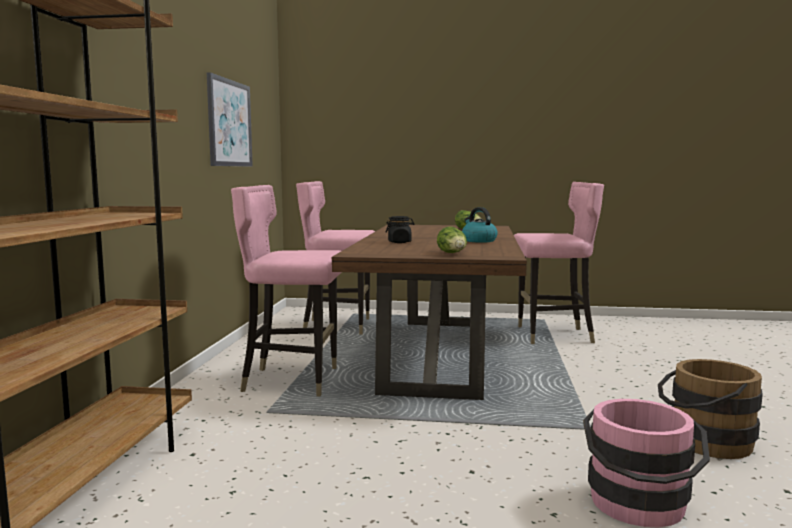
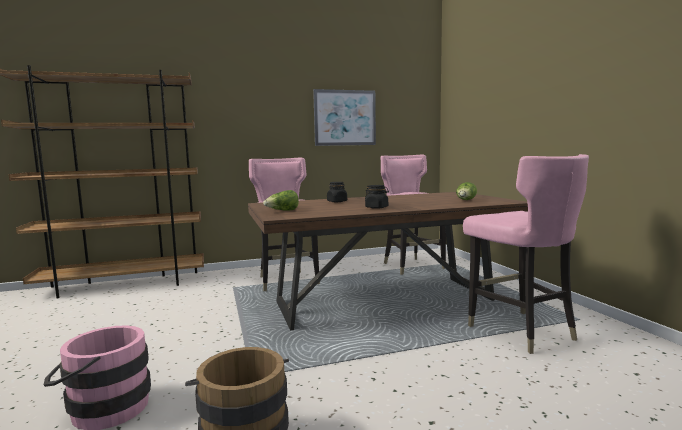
camera: 65 degrees right, 0 degrees up
kettle [462,207,498,243] -> black jar [365,185,389,209]

